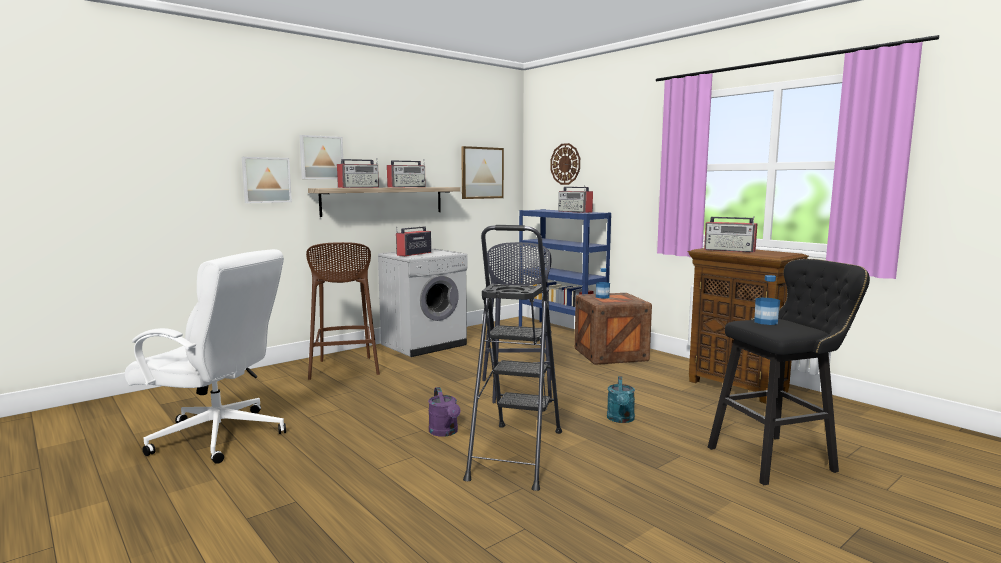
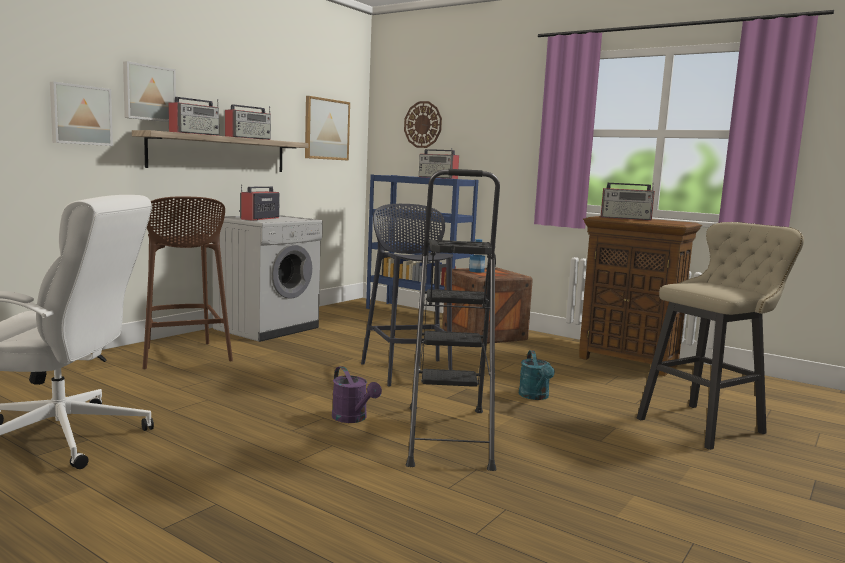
camera: 15 degrees left, 0 degrees up
black stool [708,259,870,485] -> beige stool [636,222,804,450]
bottle [754,275,780,325] -> none

